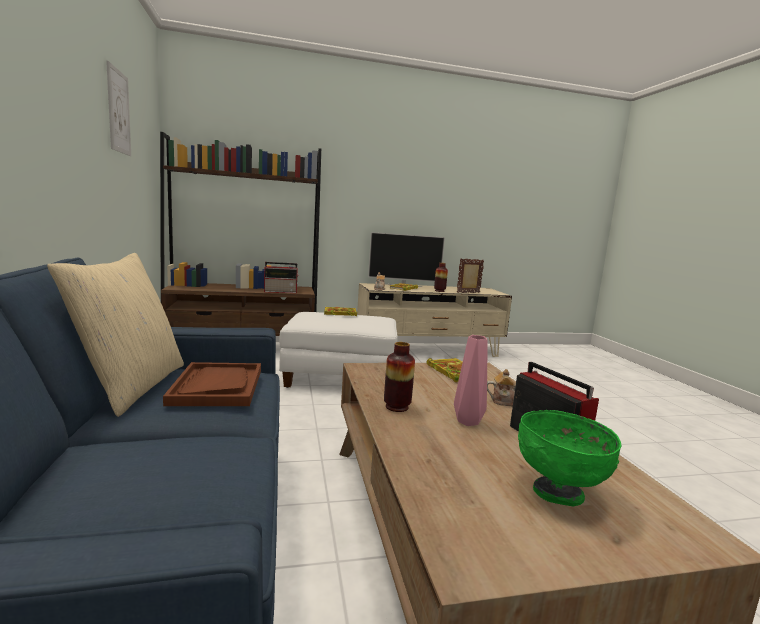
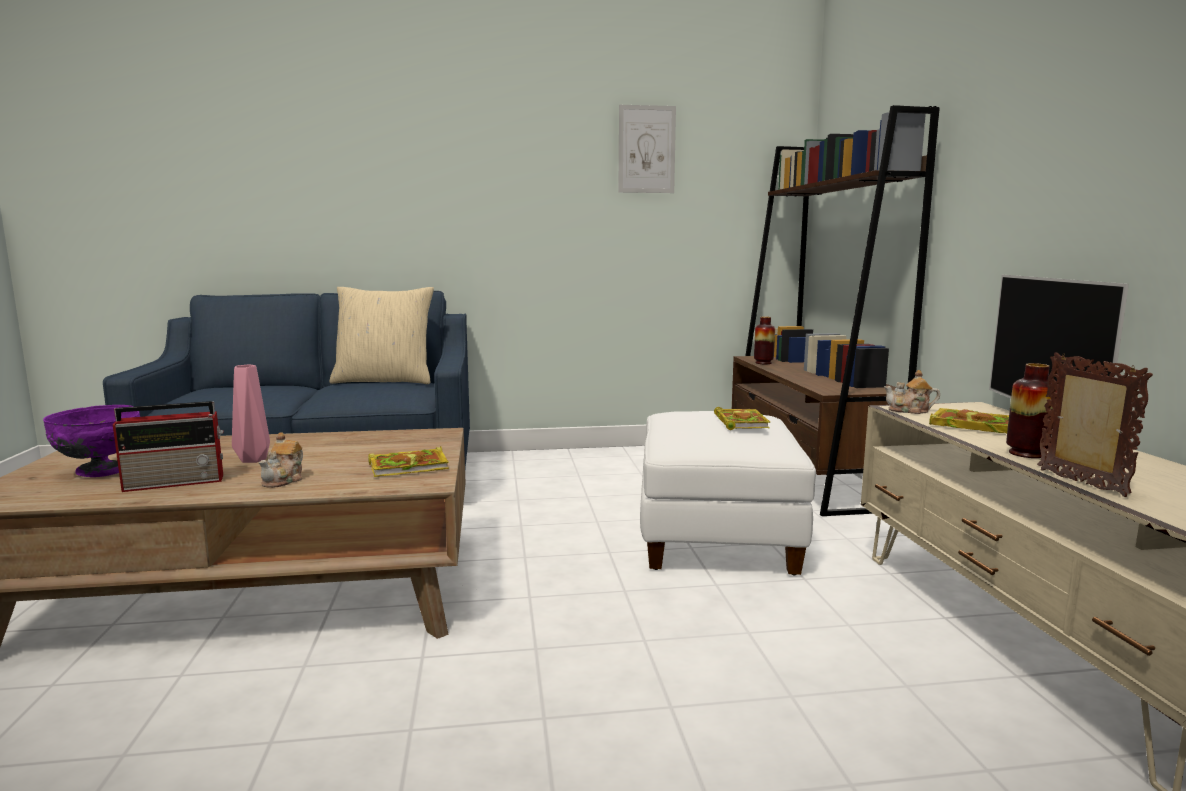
camera: 95 degrees right, 0 degrees up
brown tray [163,362,261,406] -> none
radio [264,262,299,293] -> none
vase [384,342,415,412] -> vase moved to [754,317,775,364]
green bowl [518,410,621,506] -> purple bowl [43,405,140,477]

